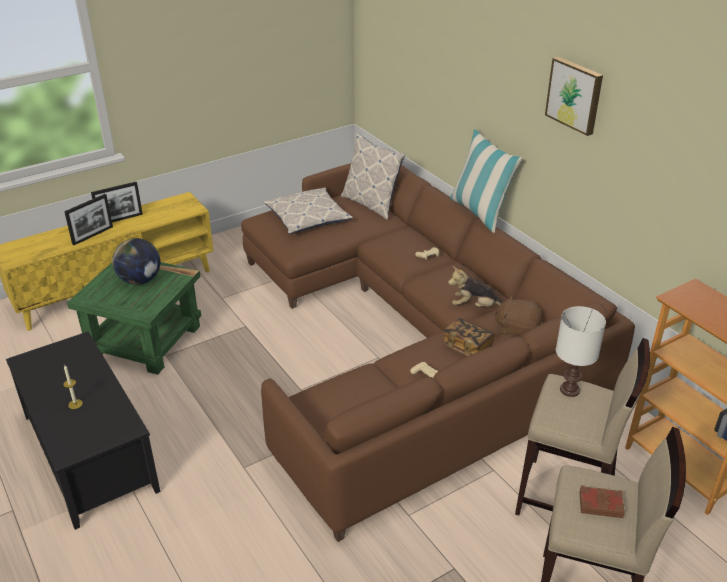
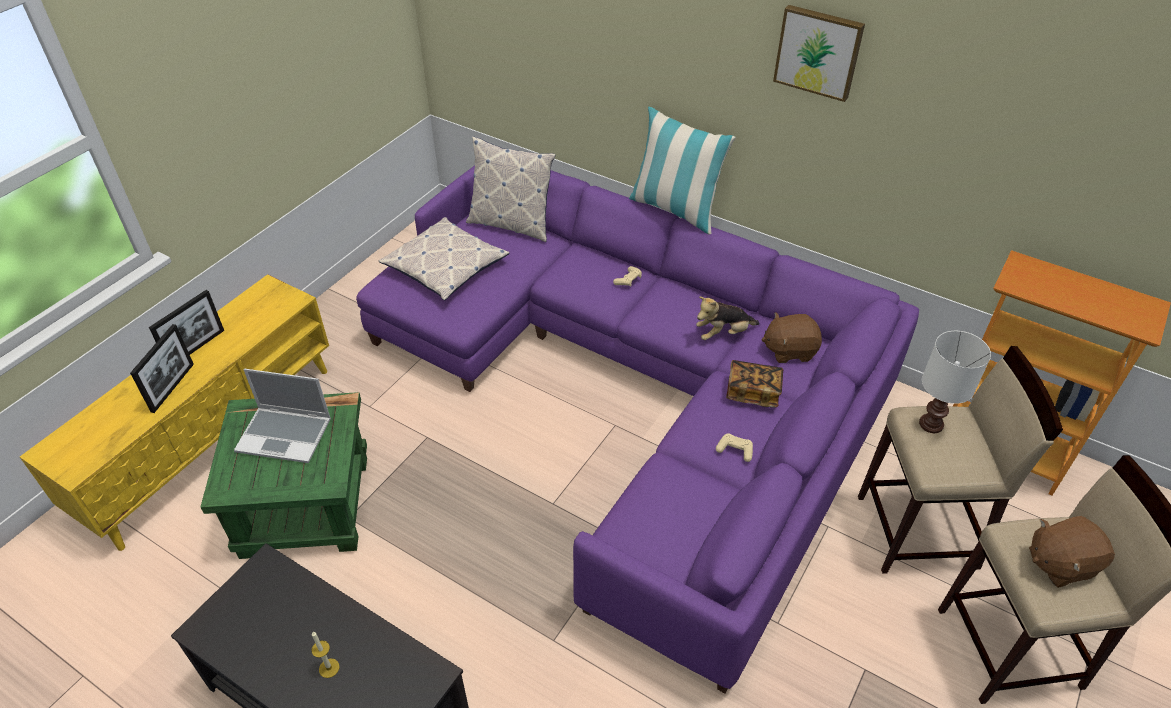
camera: 25 degrees left, 10 degrees up
globe [112,238,160,285] -> laptop [234,369,331,463]
brown sofa [241,163,635,542] -> purple sofa [356,166,919,694]
brown book [579,485,625,518] -> brown plush toy [1029,516,1115,588]

